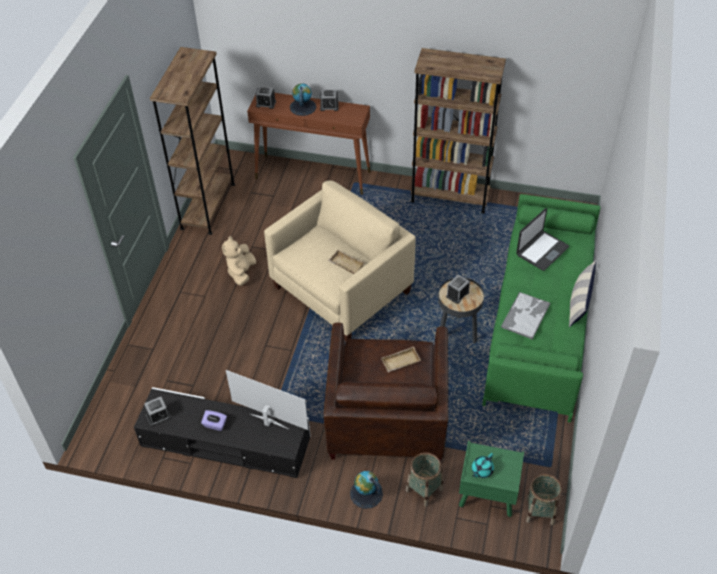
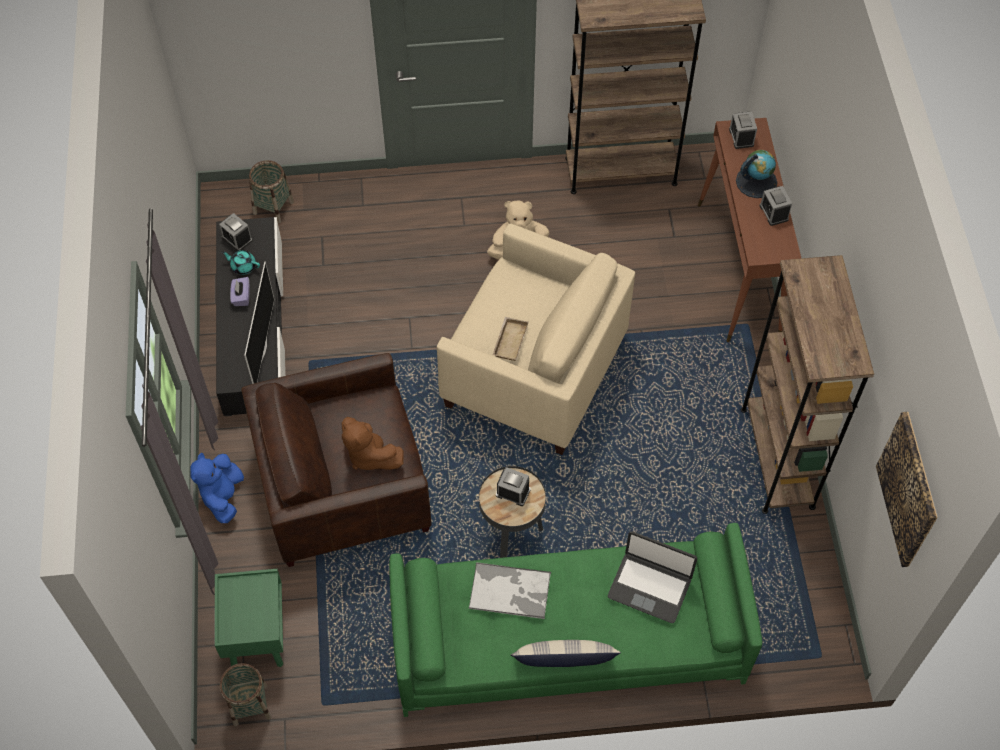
camera: 70 degrees right, 10 degrees up
globe [350,471,383,509] -> blue plush toy [190,453,244,523]
beige tray [381,346,421,372] -> brown plush toy [342,417,404,470]
basket [406,452,443,507] -> basket moved to [249,160,294,224]
turquoise teapot [472,453,494,478] -> turquoise teapot moved to [222,250,260,275]
none -> picture [876,412,938,567]

